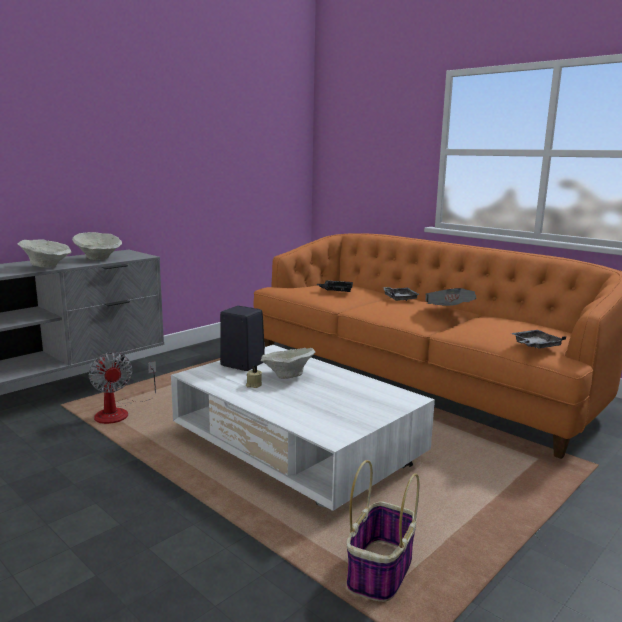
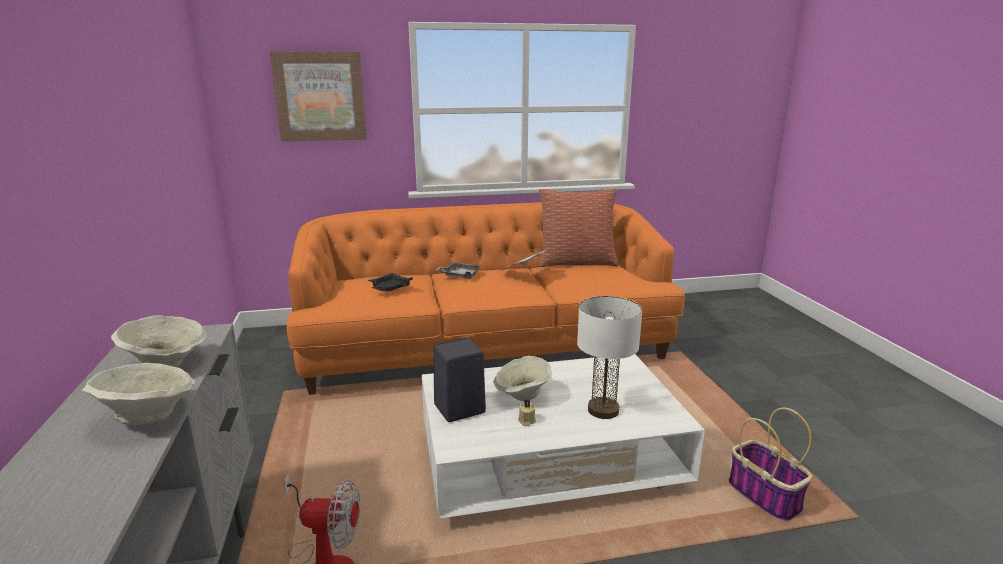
camera: 55 degrees left, 5 degrees up
grey tray [511,330,567,349] -> none
none -> picture [270,52,367,141]
none -> pillow [539,189,618,267]
none -> table lamp [577,296,642,419]

